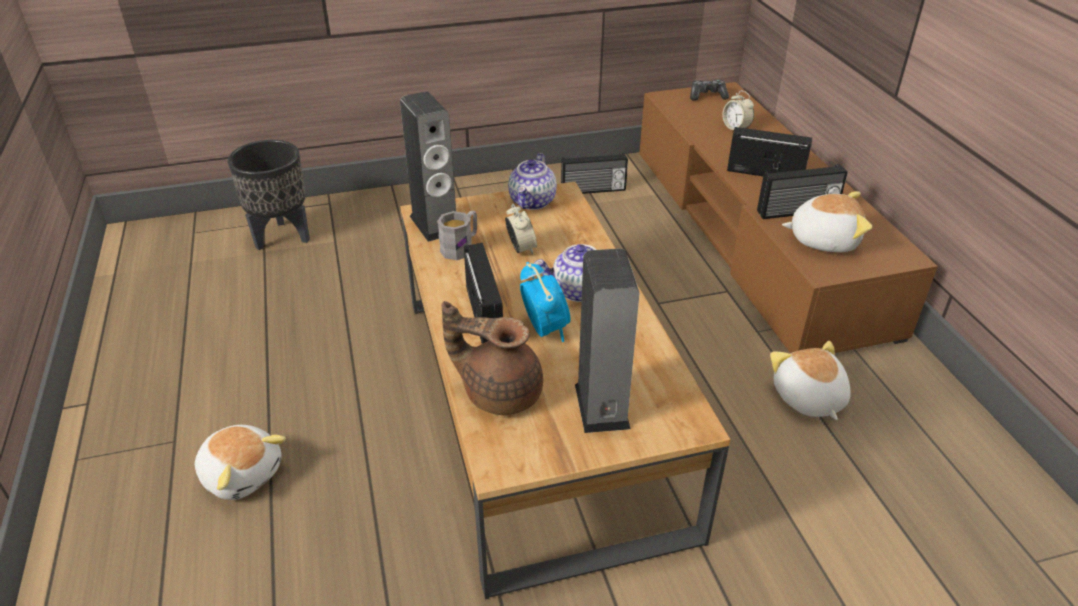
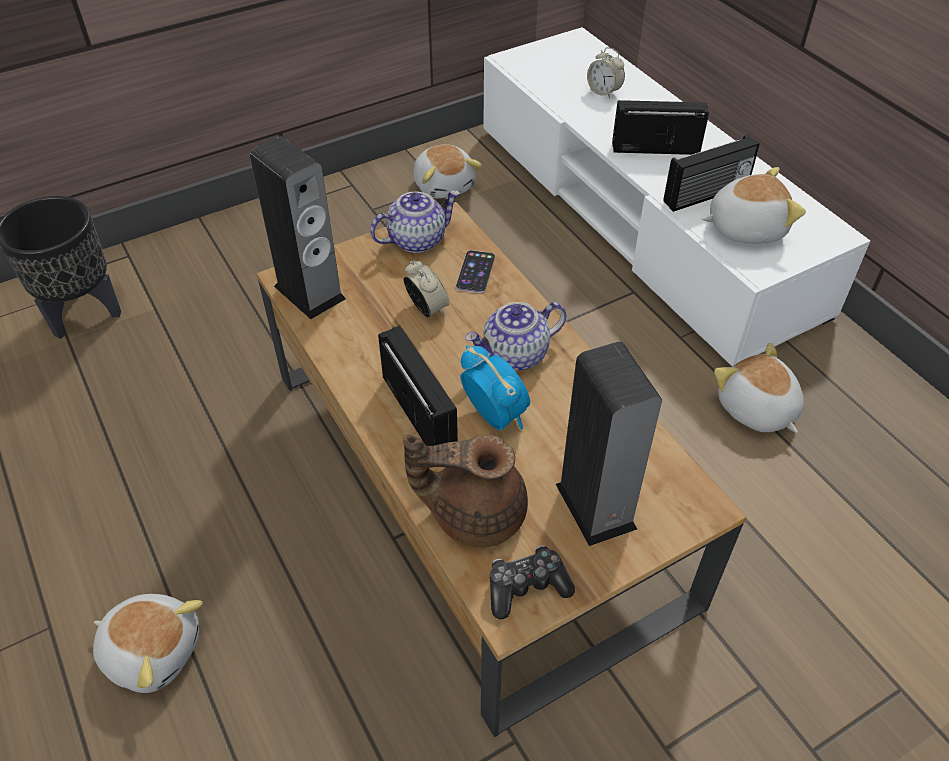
camera: 15 degrees left, 10 degrees up
grey mug [437,211,477,260] -> none
teapot [508,153,557,210] -> teapot turned 120 degrees counterclockwise [370,190,460,253]
radio [561,153,628,194] -> plush toy [414,144,482,199]
brown tv stand [639,82,938,353] -> white tv stand [483,27,870,366]
game controller [690,80,729,101] -> game controller moved to [490,545,575,620]
none -> phone [456,250,495,293]

